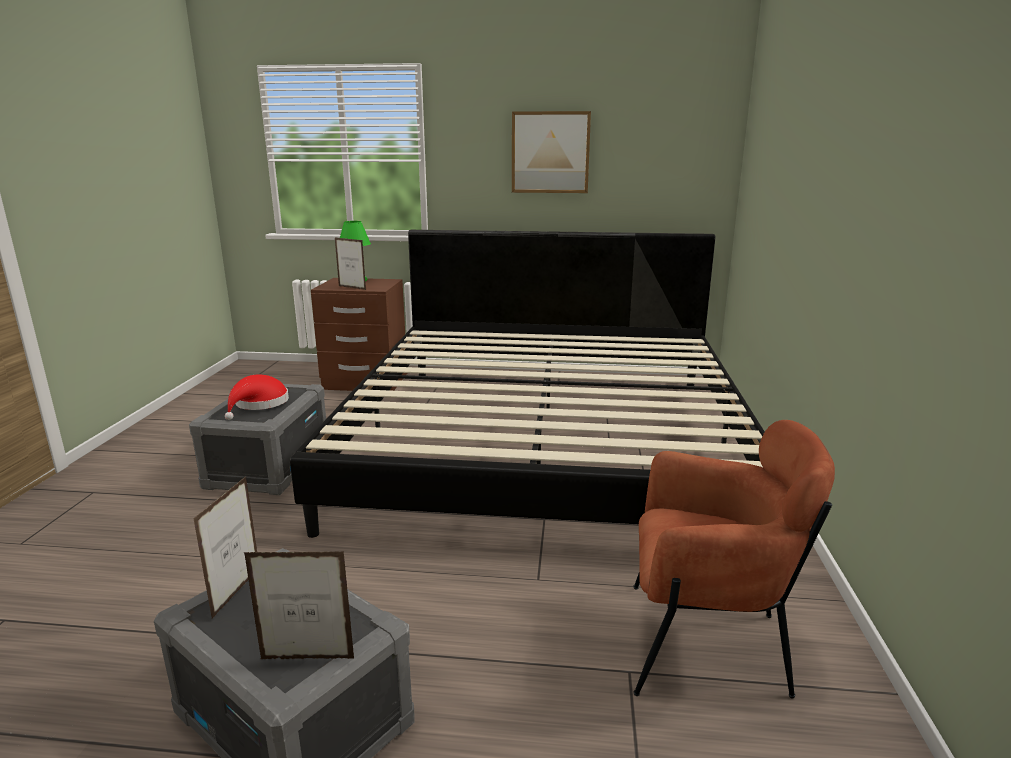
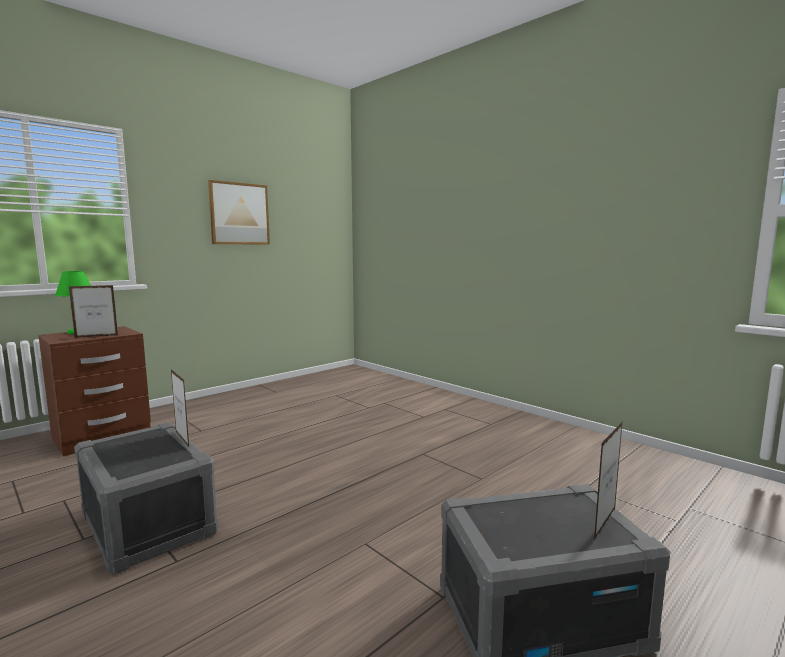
camera: 50 degrees left, 10 degrees down
picture frame [193,476,257,618] -> picture frame moved to [171,369,189,447]
red hat [225,374,289,420] -> none
bed [290,230,765,538] -> none
brown armchair [633,420,835,698] -> none

